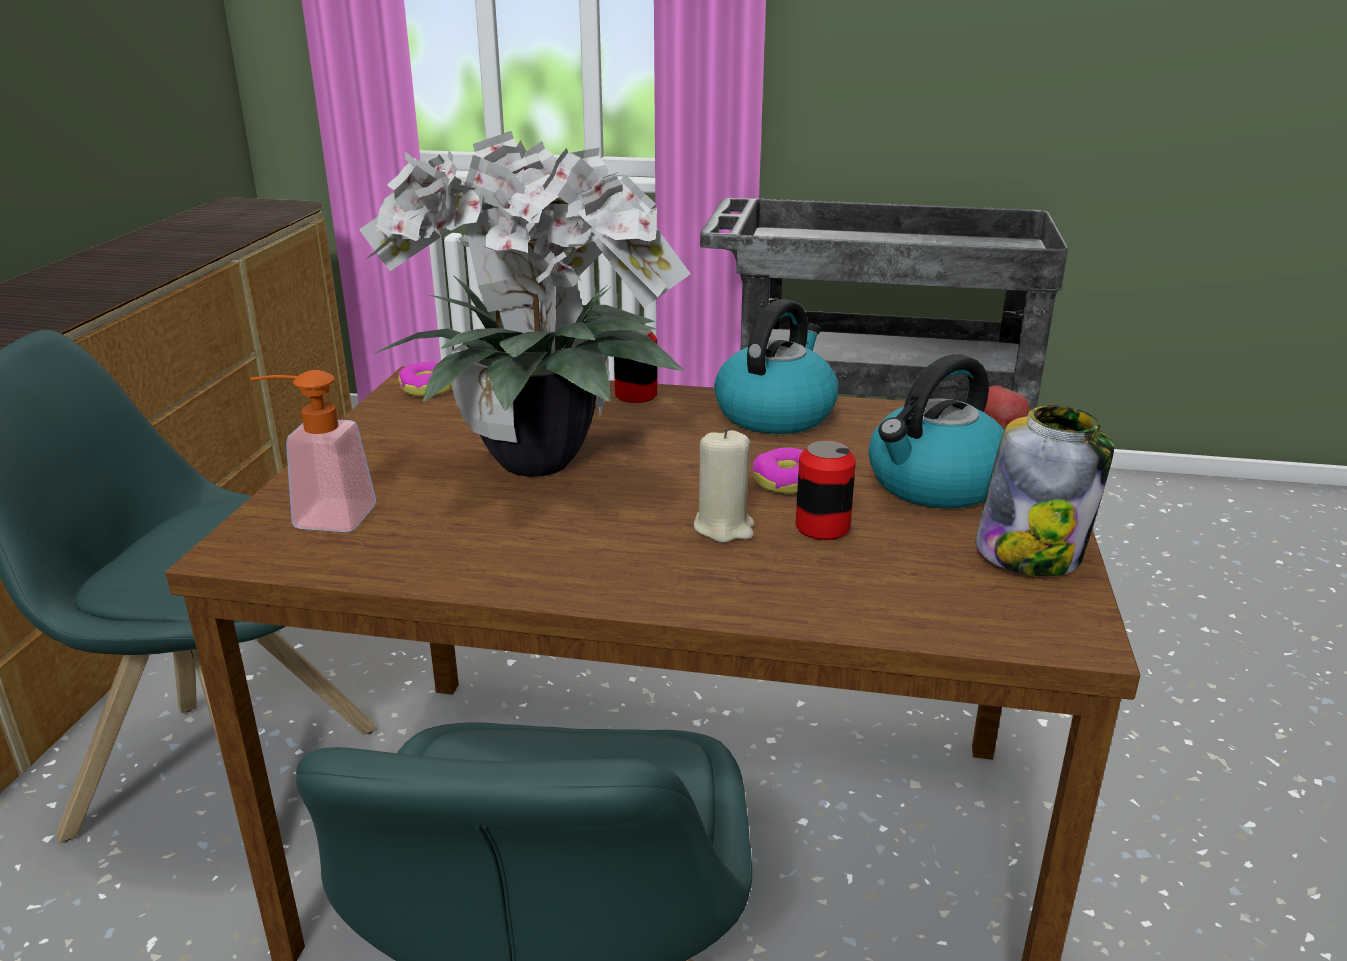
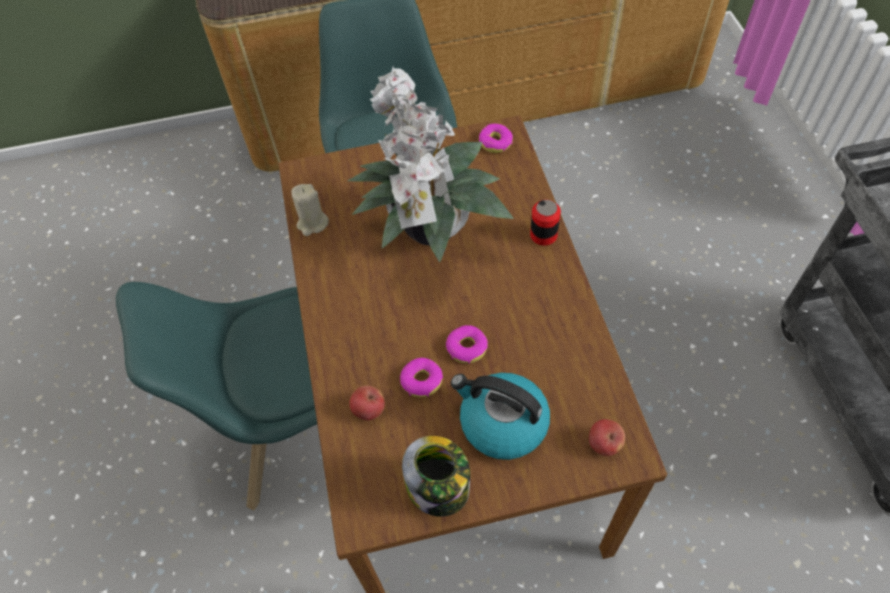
camera: 70 degrees right, 30 degrees up
soap dispenser [250,370,376,532] -> none
beige candle [694,428,754,543] -> beige candle moved to [291,184,329,236]
kettle [714,299,839,434] -> none
can [795,440,856,540] -> donut [400,358,443,398]
none -> apple [349,385,385,421]

